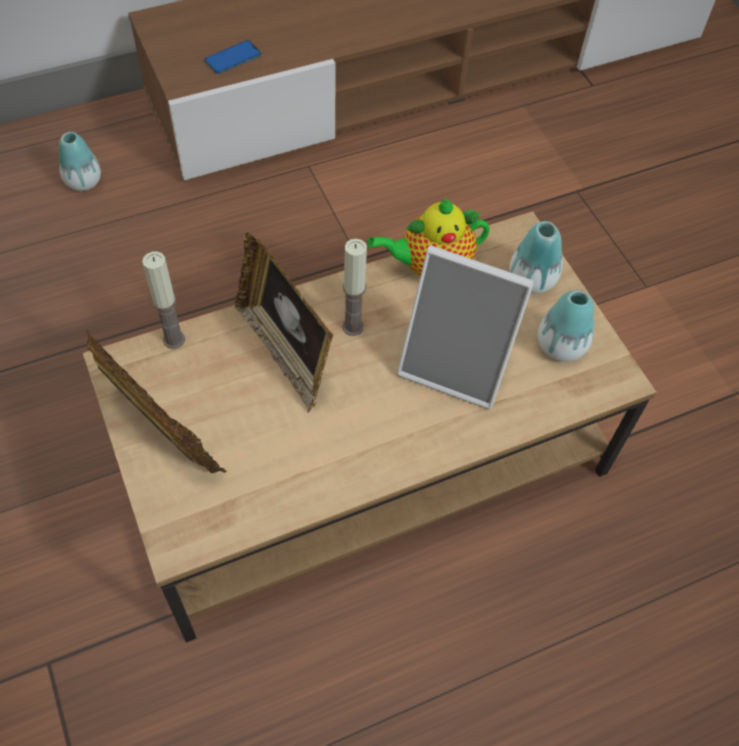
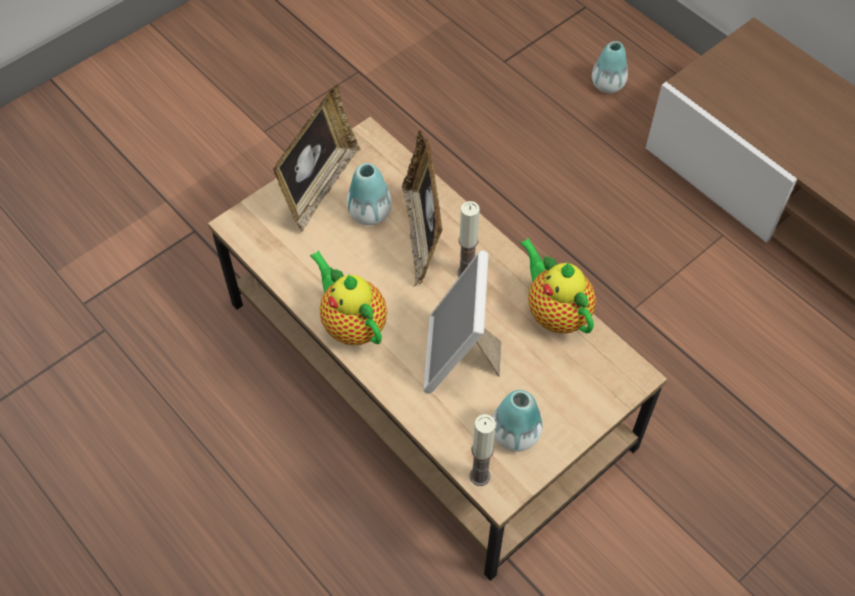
camera: 75 degrees right, 0 degrees up
candle [142,252,185,349] -> candle moved to [470,414,496,486]
phone [205,40,261,74] -> none
picture frame [235,232,333,413] -> picture frame turned 45 degrees counterclockwise [402,130,443,286]
vase [509,221,563,294] -> vase moved to [347,163,392,225]
none -> teapot [310,250,387,345]

